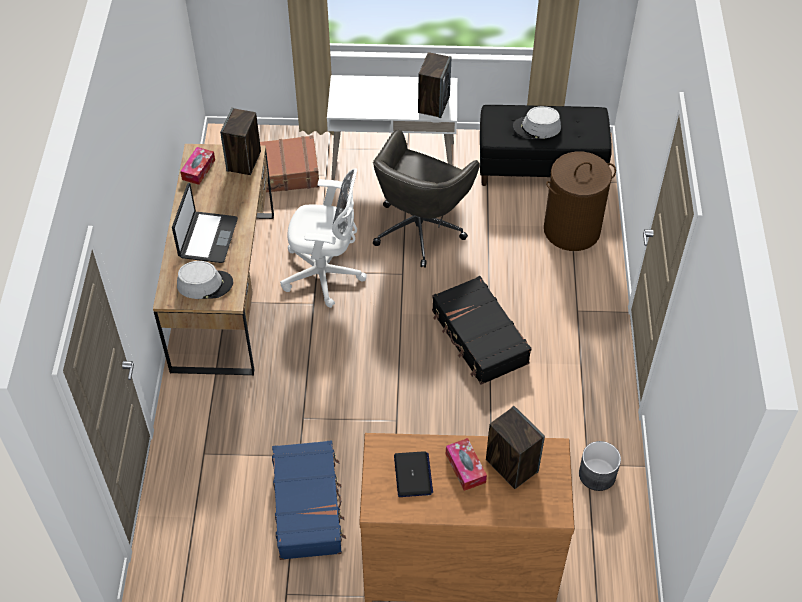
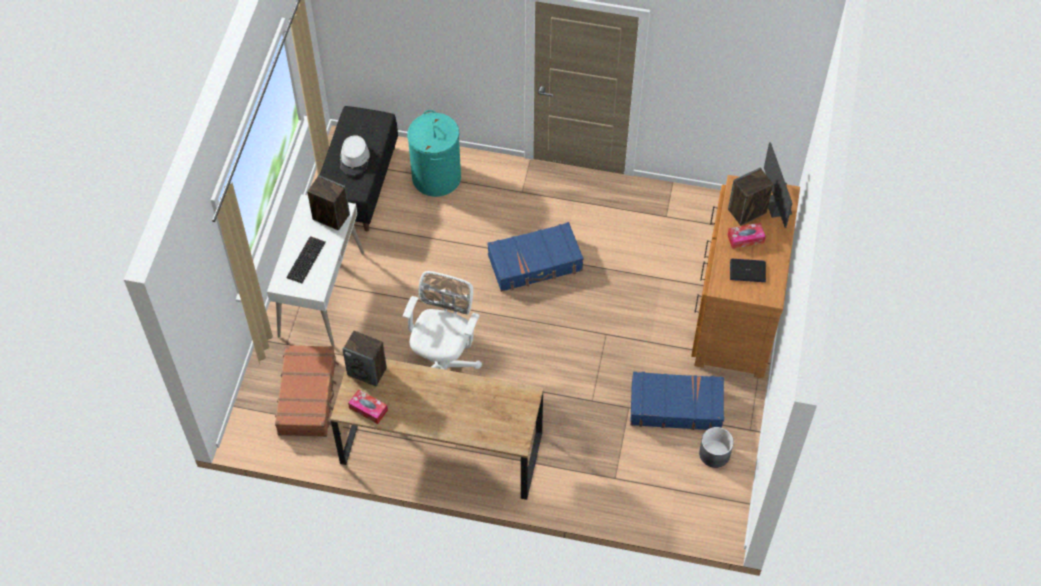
camera: 80 degrees left, 5 degrees up
laptop [172,183,238,263] -> none
grey hat [177,261,233,299] -> none
grey office chair [373,130,480,268] -> none
black suitcase [432,276,532,385] -> blue suitcase [487,222,583,292]
brown laundry basket [544,152,616,251] -> turquoise laundry basket [407,110,461,197]
grey planter [579,441,621,491] -> grey planter moved to [699,427,734,468]
none -> keyboard [287,236,326,283]
none -> monitor [764,142,792,228]

